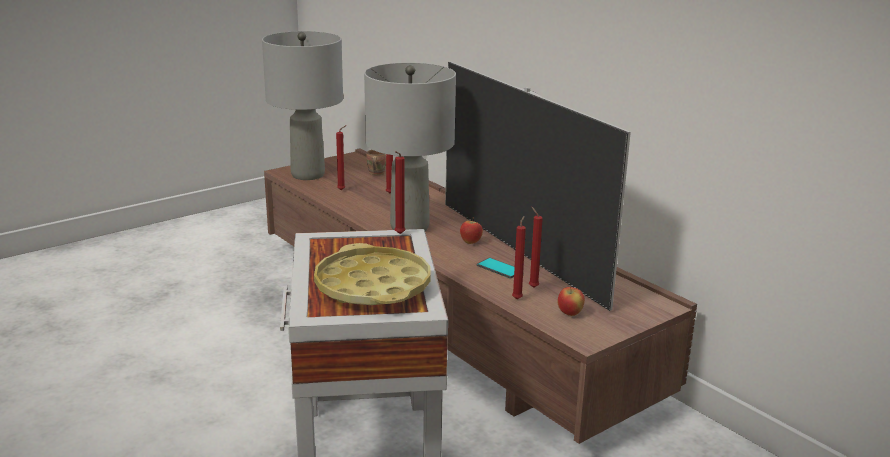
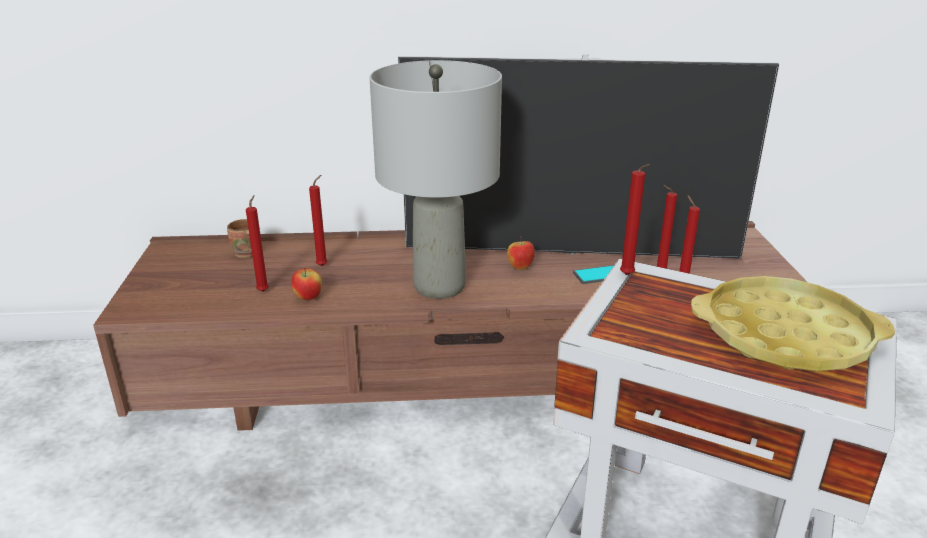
camera: 55 degrees left, 5 degrees up
grey table lamp [262,31,343,180] -> none
apple [558,286,585,316] -> apple moved to [291,268,322,300]

